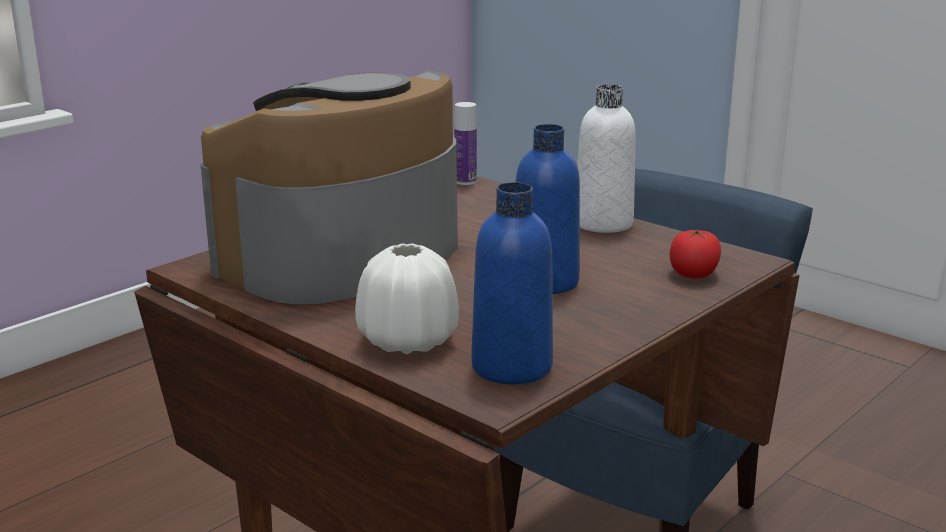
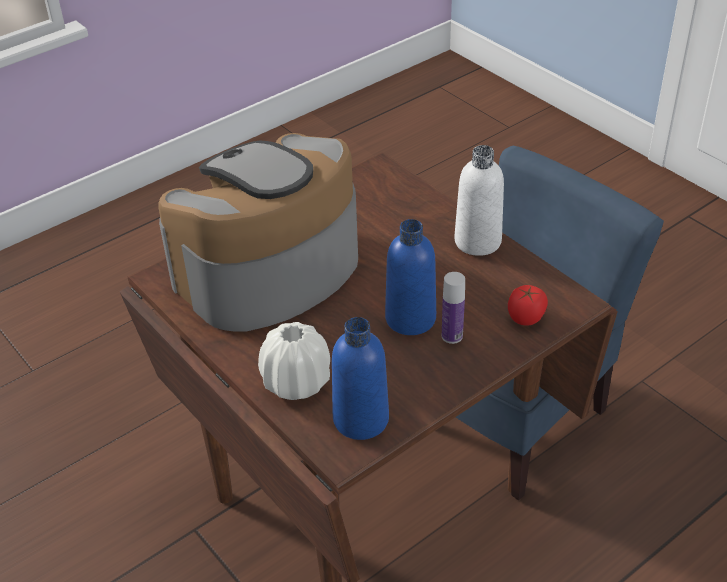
camera: 10 degrees right, 20 degrees up
bottle [454,102,477,185] -> bottle moved to [442,272,465,344]

